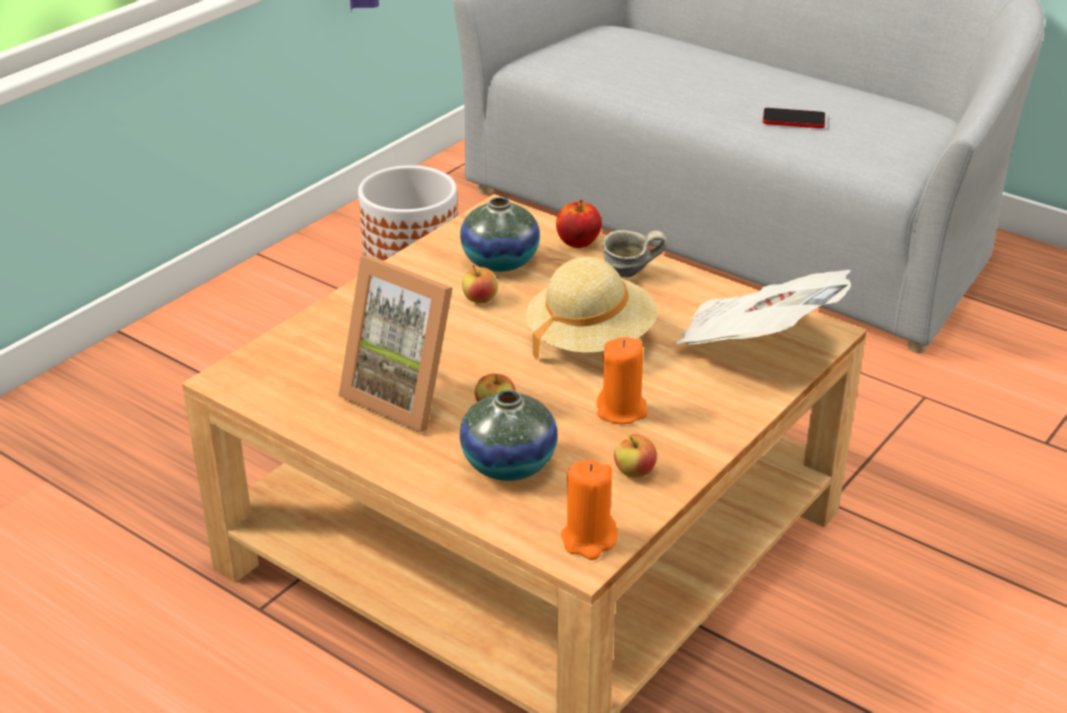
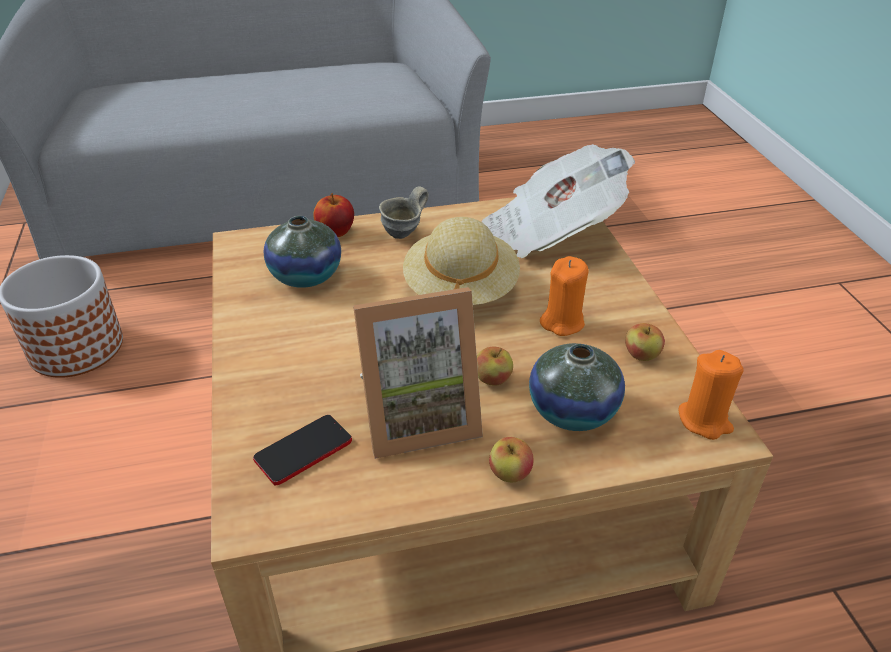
camera: 50 degrees left, 5 degrees up
apple [462,265,498,304] -> apple moved to [489,437,533,482]
phone [763,108,825,128] -> phone moved to [253,415,352,485]

